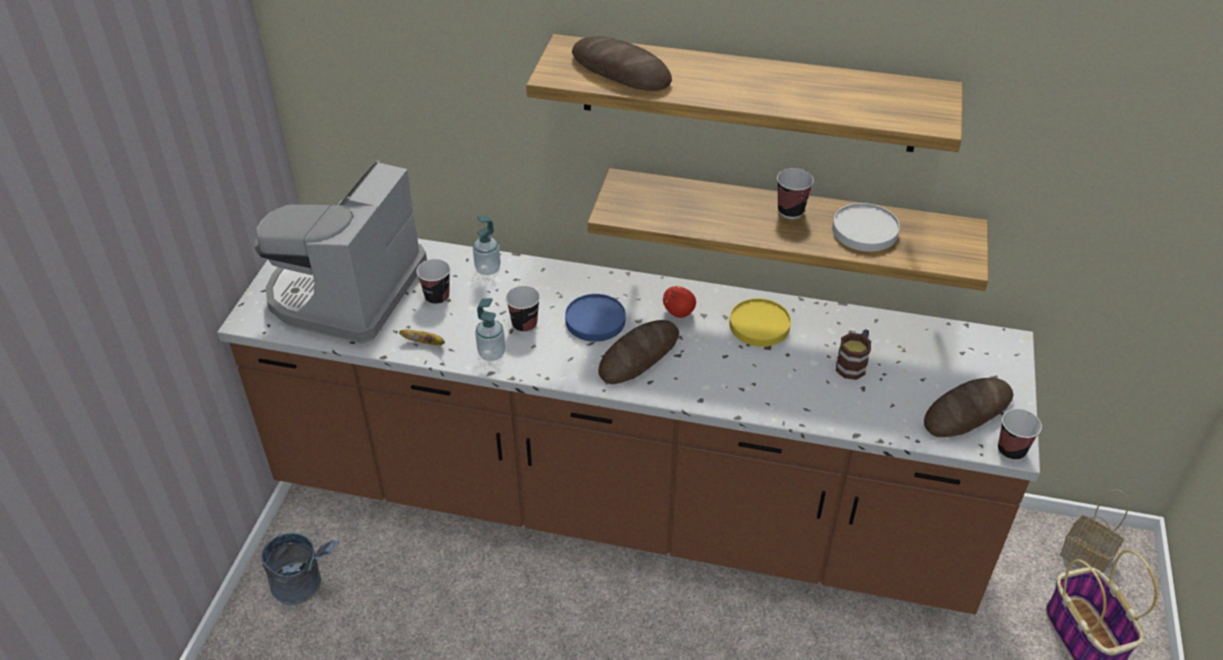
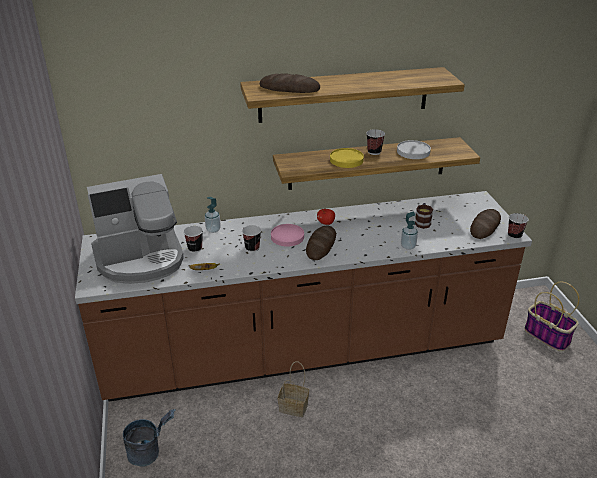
camera: 25 degrees left, 10 degrees down
coffee machine [254,160,427,344] -> coffee machine turned 105 degrees counterclockwise [87,174,184,284]
soap dispenser [475,298,506,361] -> soap dispenser moved to [401,212,418,250]
blue plate [565,294,625,342] -> pink plate [271,224,304,247]
yellow plate [729,298,791,347] -> yellow plate moved to [330,148,364,168]
basket [1060,490,1129,573] -> basket moved to [278,361,309,417]

